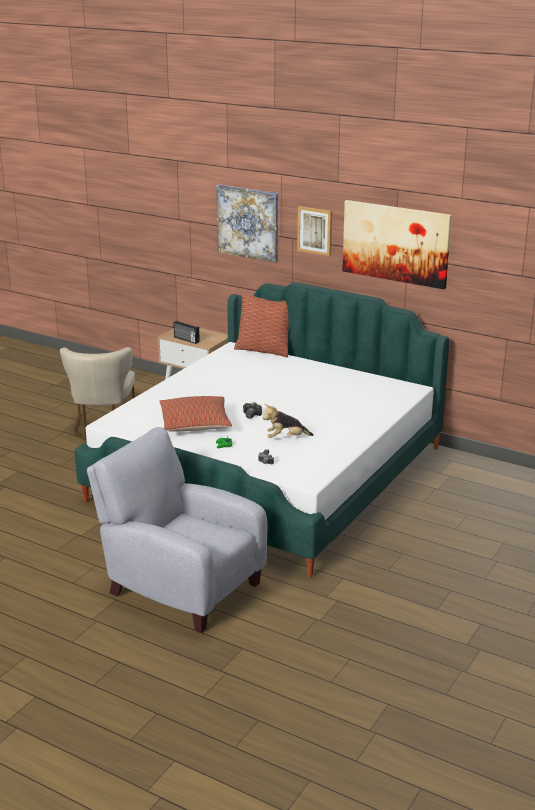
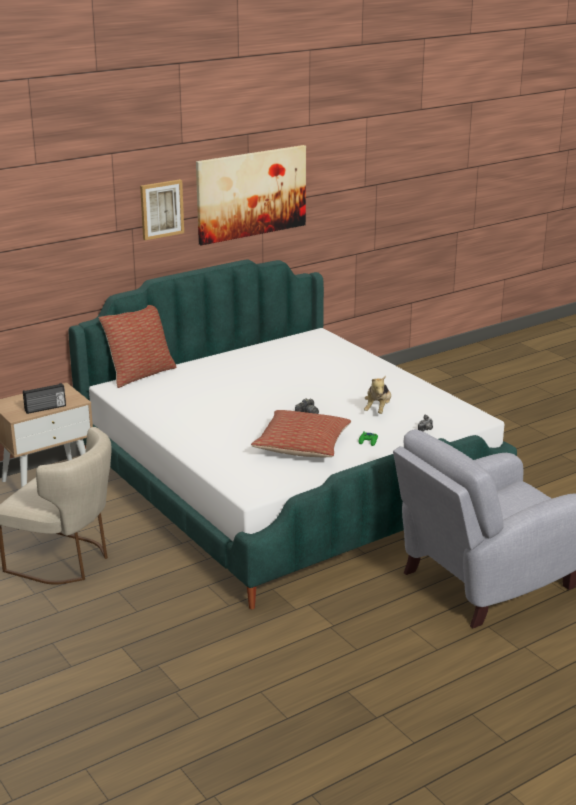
camera: 65 degrees left, 0 degrees up
picture [216,184,278,263] -> none

